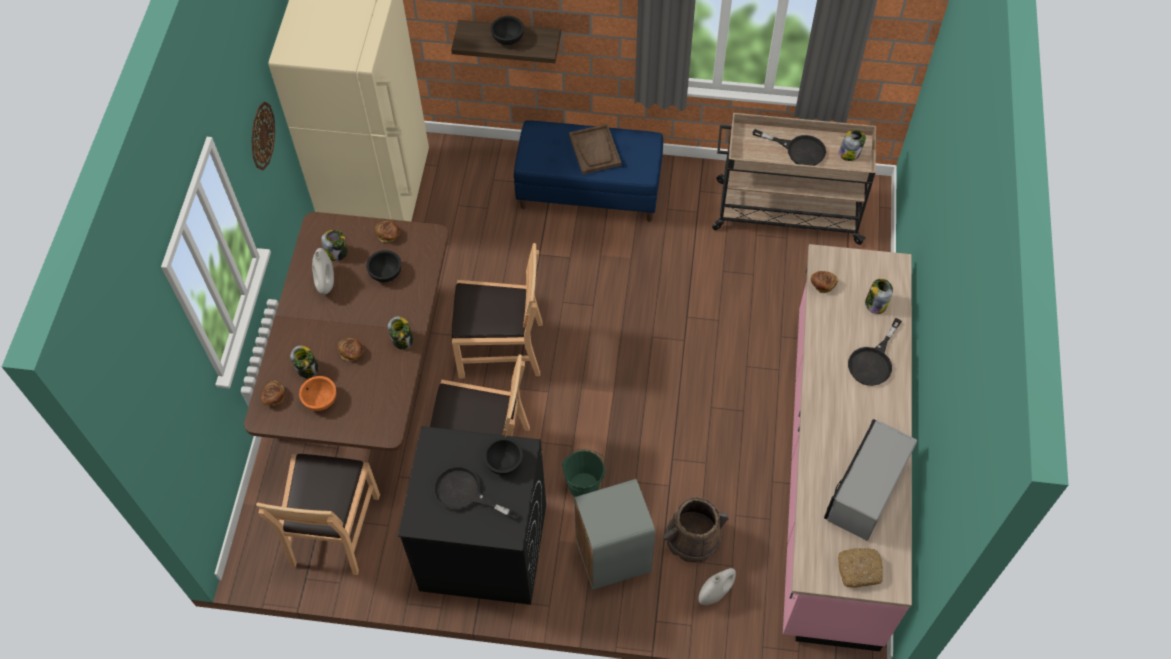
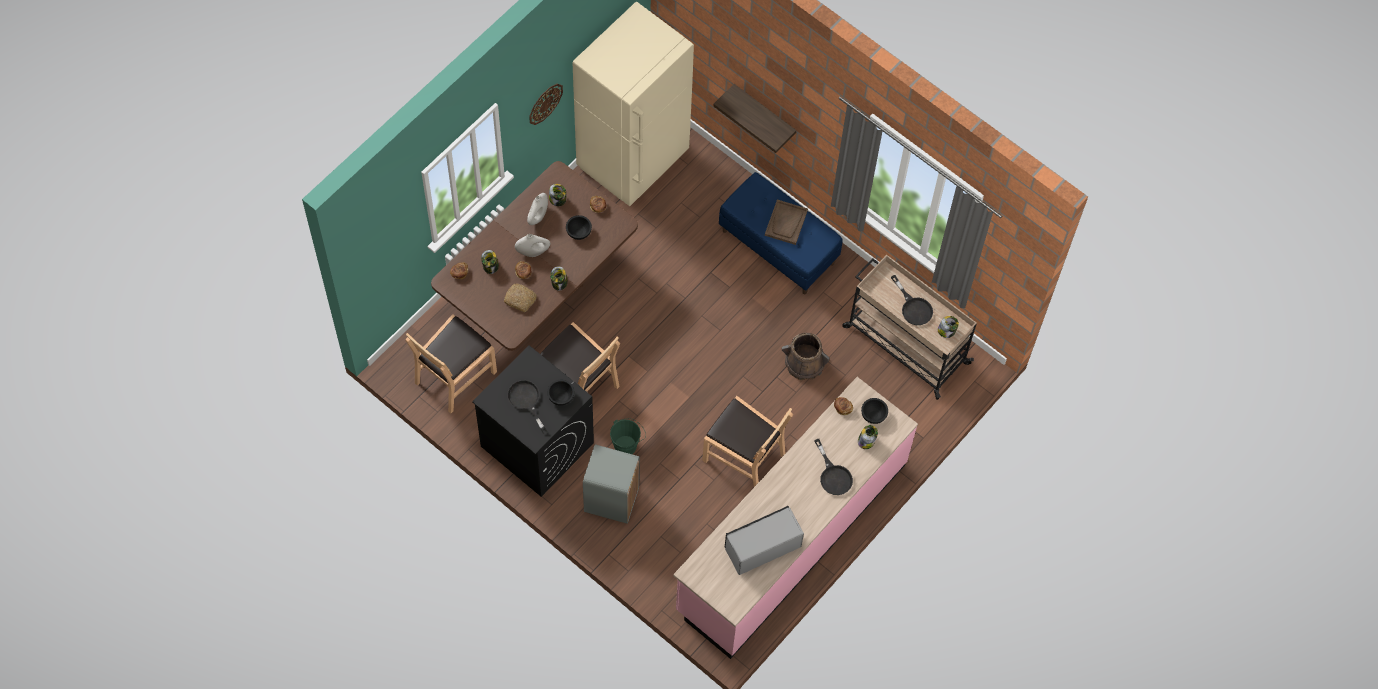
camera: 30 degrees right, 5 degrees up
orange bowl [299,376,336,411] -> none
brown chair [452,243,543,379] -> brown chair moved to [702,396,793,487]
black bowl [491,16,524,45] -> black bowl moved to [861,398,888,424]
brown bucket [663,497,728,563] -> brown bucket moved to [781,333,830,380]
white vase [698,568,736,605] -> white vase moved to [515,234,551,257]
bread [838,548,883,588] -> bread moved to [504,283,537,312]
black frying pan [848,318,902,386] -> black frying pan turned 90 degrees counterclockwise [814,439,853,495]

